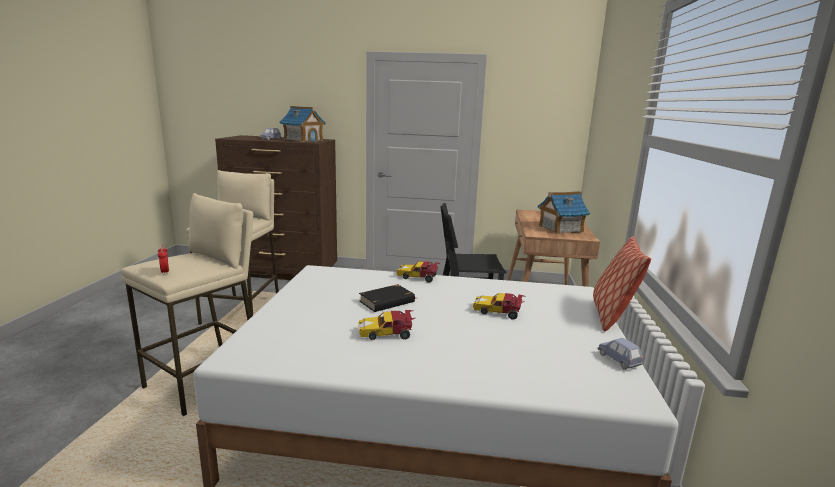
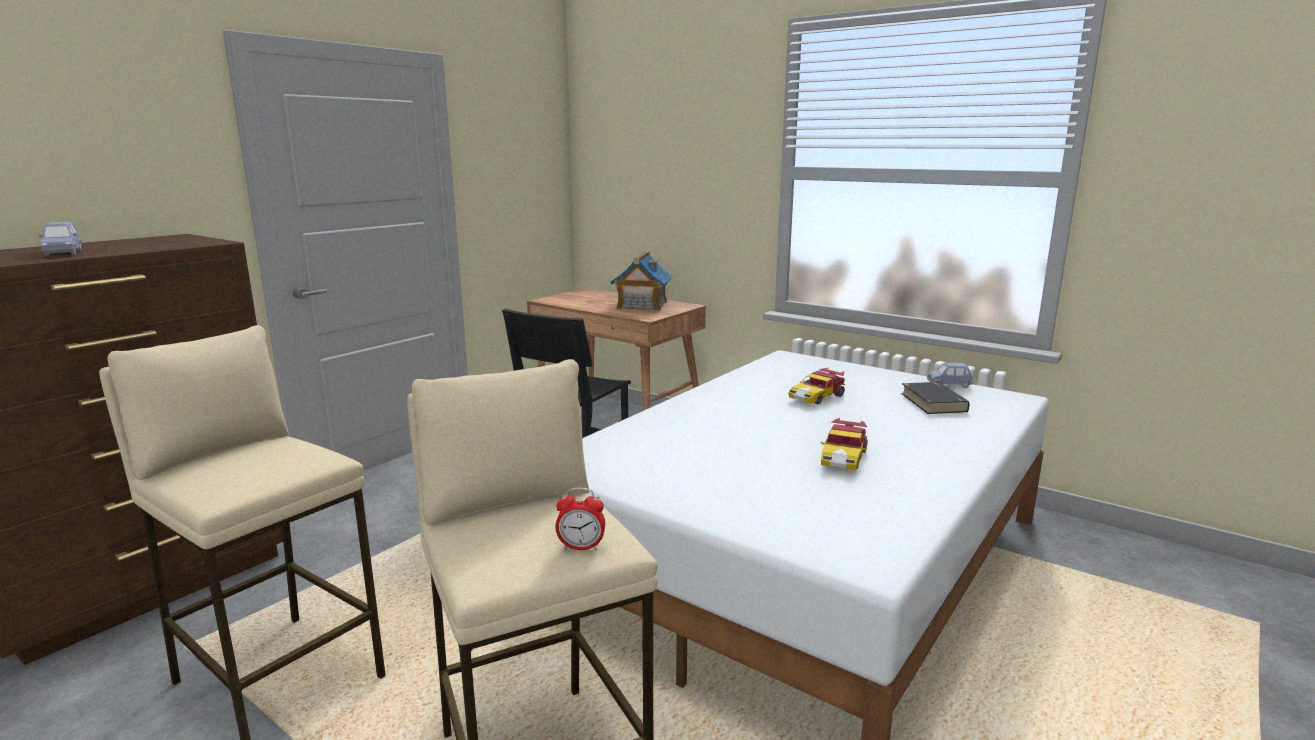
camera: 60 degrees left, 0 degrees up
toy house [279,106,326,142] -> none
black book [359,284,417,312] -> black book moved to [901,382,969,414]
toy car [396,261,441,283] -> none
pillow [593,236,651,331] -> none

